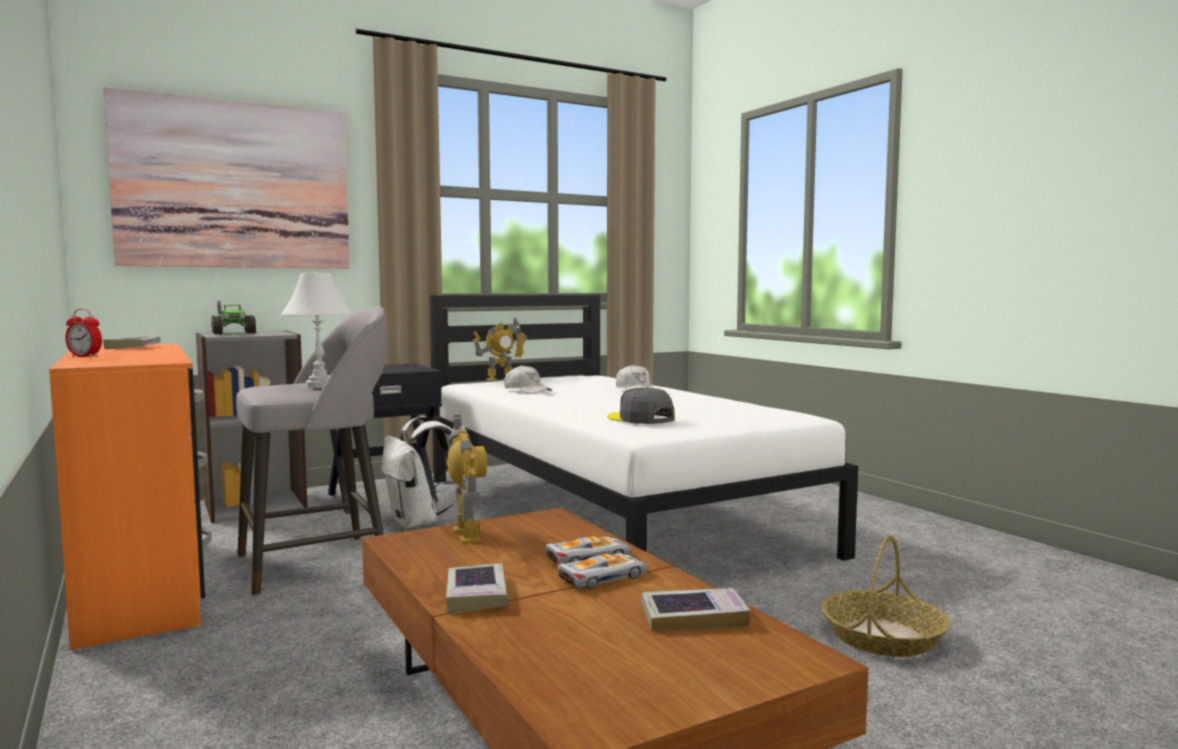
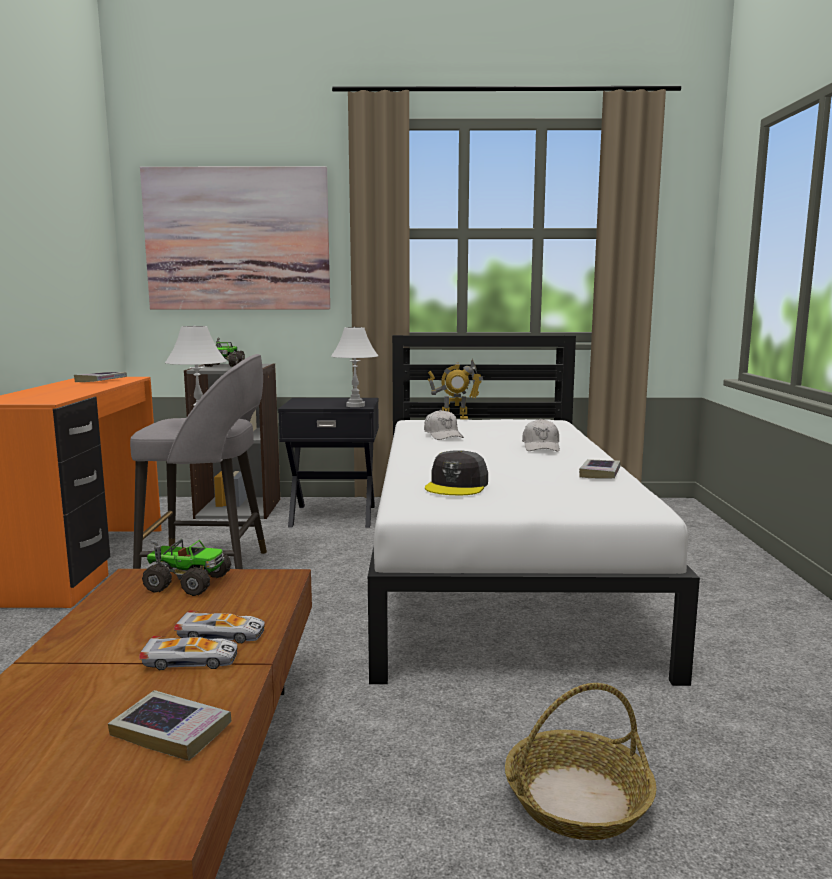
camera: 30 degrees right, 5 degrees up
alarm clock [65,309,102,358] -> none
white backpack [382,416,457,528] -> none
book [446,563,508,613] -> book moved to [579,459,621,478]
toy robot [447,415,487,544] -> toy truck [142,539,232,596]
grey cap [607,387,675,424] -> grey cap turned 150 degrees counterclockwise [425,450,488,495]
none -> white table lamp [331,327,378,407]

